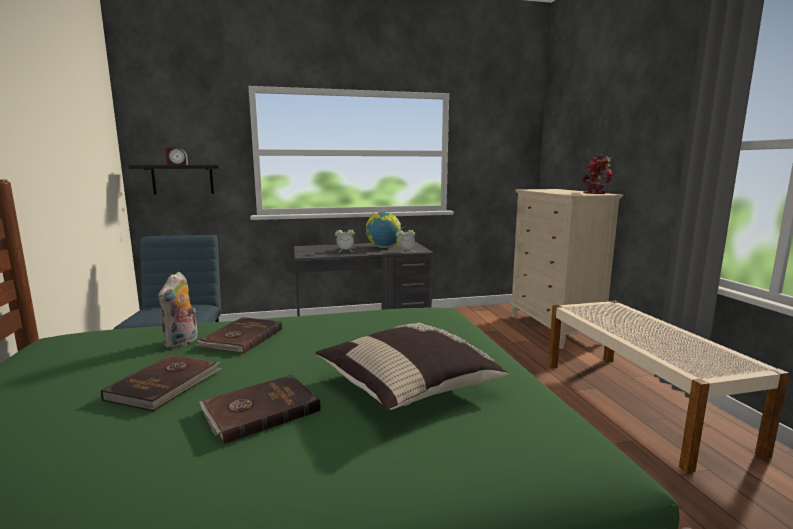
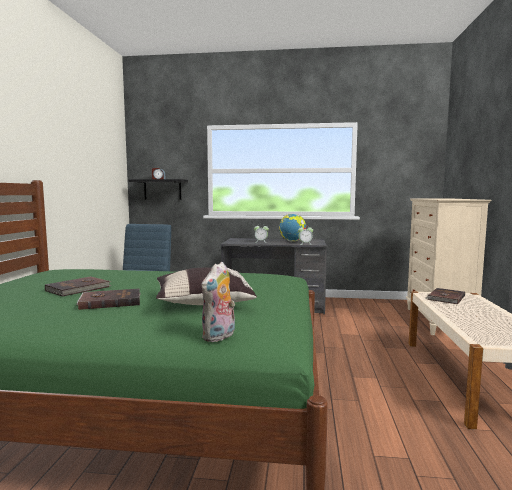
camera: 20 degrees right, 5 degrees down
plush toy [158,272,198,349] -> plush toy moved to [201,262,235,342]
brown book [196,317,282,354] -> brown book moved to [426,288,465,304]
toy robot [583,153,614,194] -> none

